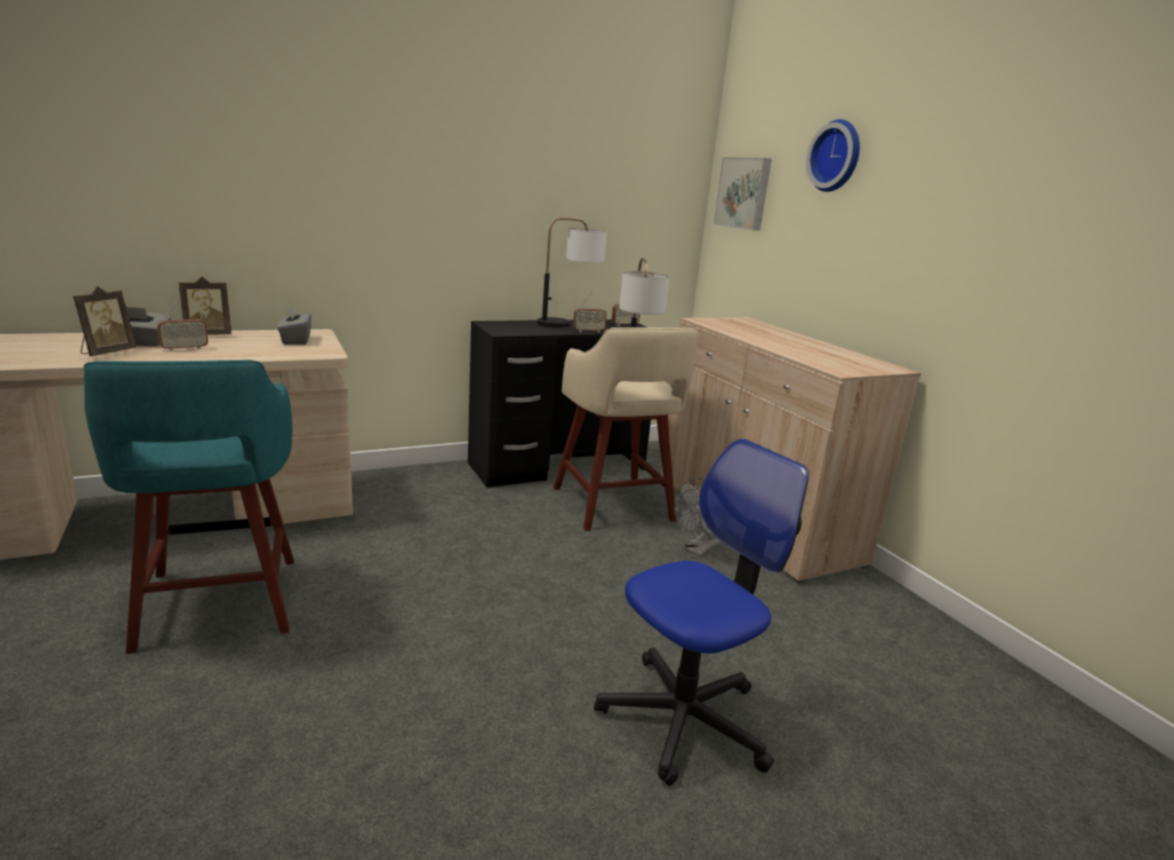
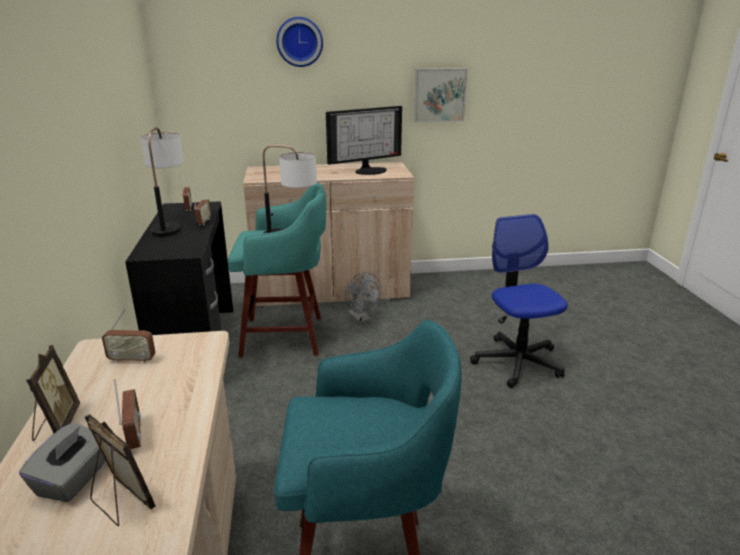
camera: 70 degrees left, 5 degrees up
grey tissue box [277,304,311,344] -> radio [102,308,156,364]
beige stool [553,327,699,531] -> turquoise stool [228,183,326,357]
picture [714,157,771,231] -> picture moved to [414,68,467,122]
none -> monitor [326,106,402,175]

